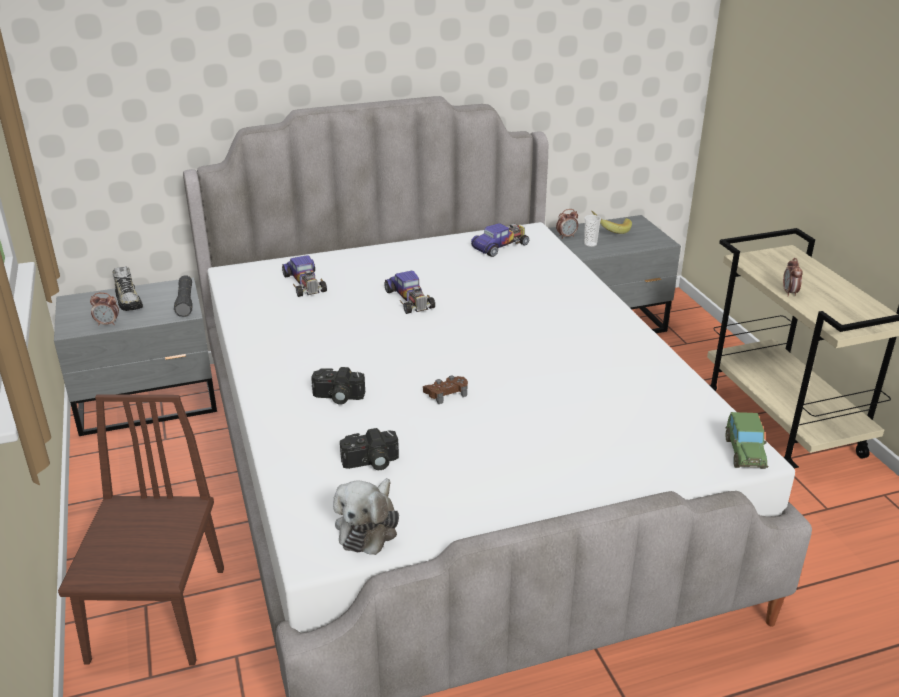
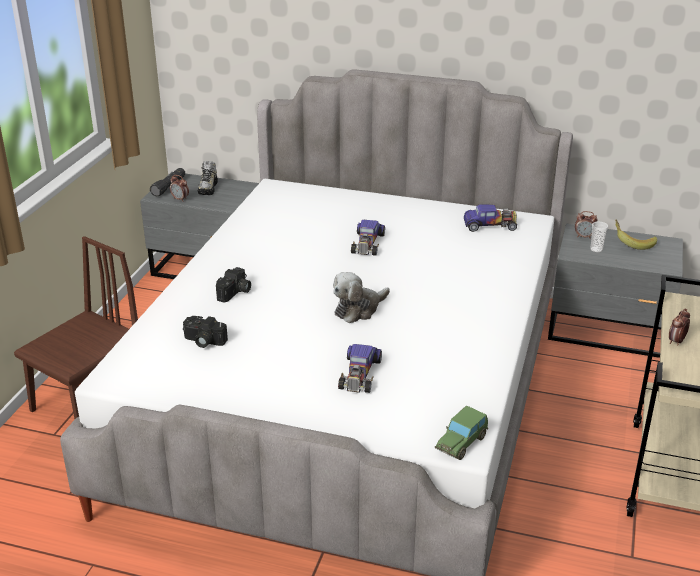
camera: 35 degrees right, 0 degrees up
black flashlight [174,275,193,317] -> black flashlight moved to [150,168,185,197]
toy car [282,255,327,297] -> toy car moved to [338,344,382,393]
camera [311,367,365,405] -> camera turned 105 degrees counterclockwise [216,267,251,303]
plush toy [333,478,399,555] -> plush toy moved to [333,272,390,323]
brown game controller [423,376,468,404] -> none

